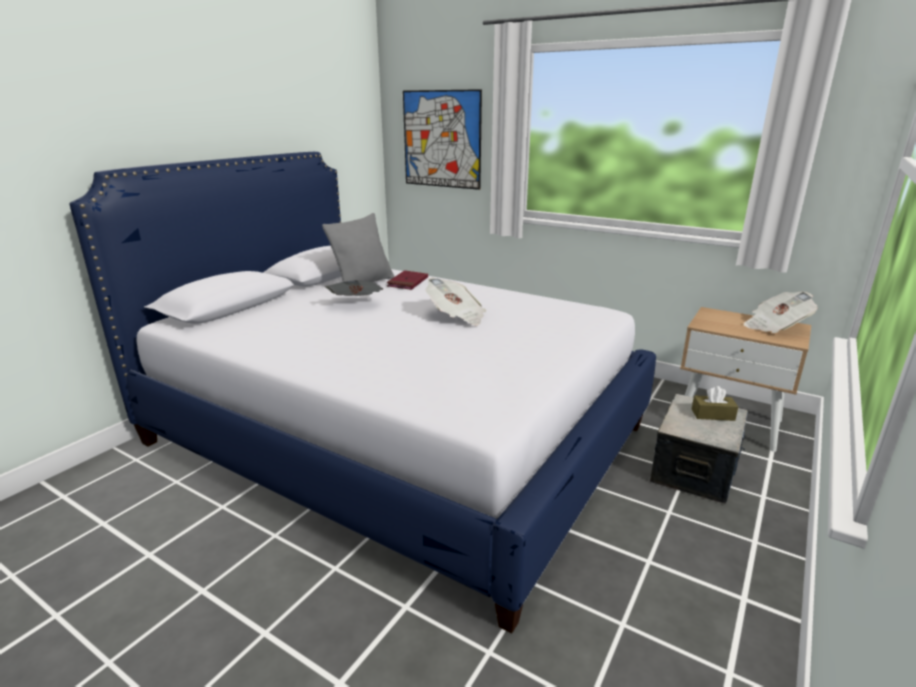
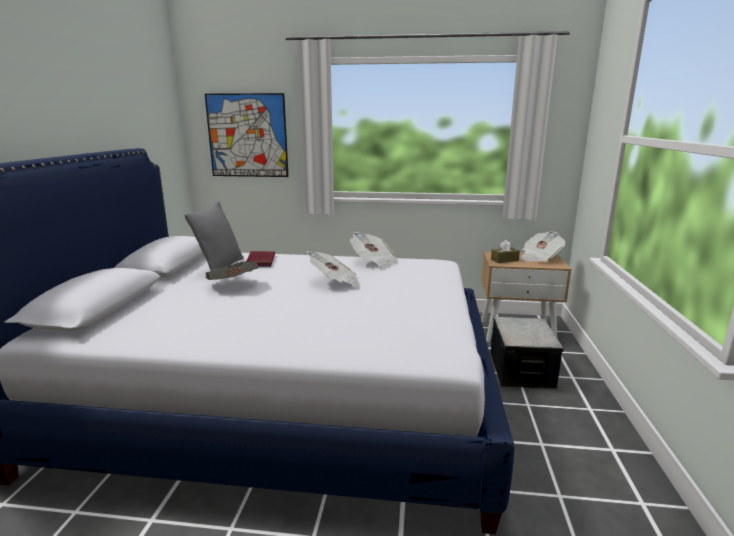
camera: 25 degrees left, 5 degrees down
brown tissue box [692,386,738,421] -> brown tissue box moved to [491,240,520,263]
none -> newspaper [350,232,397,269]

